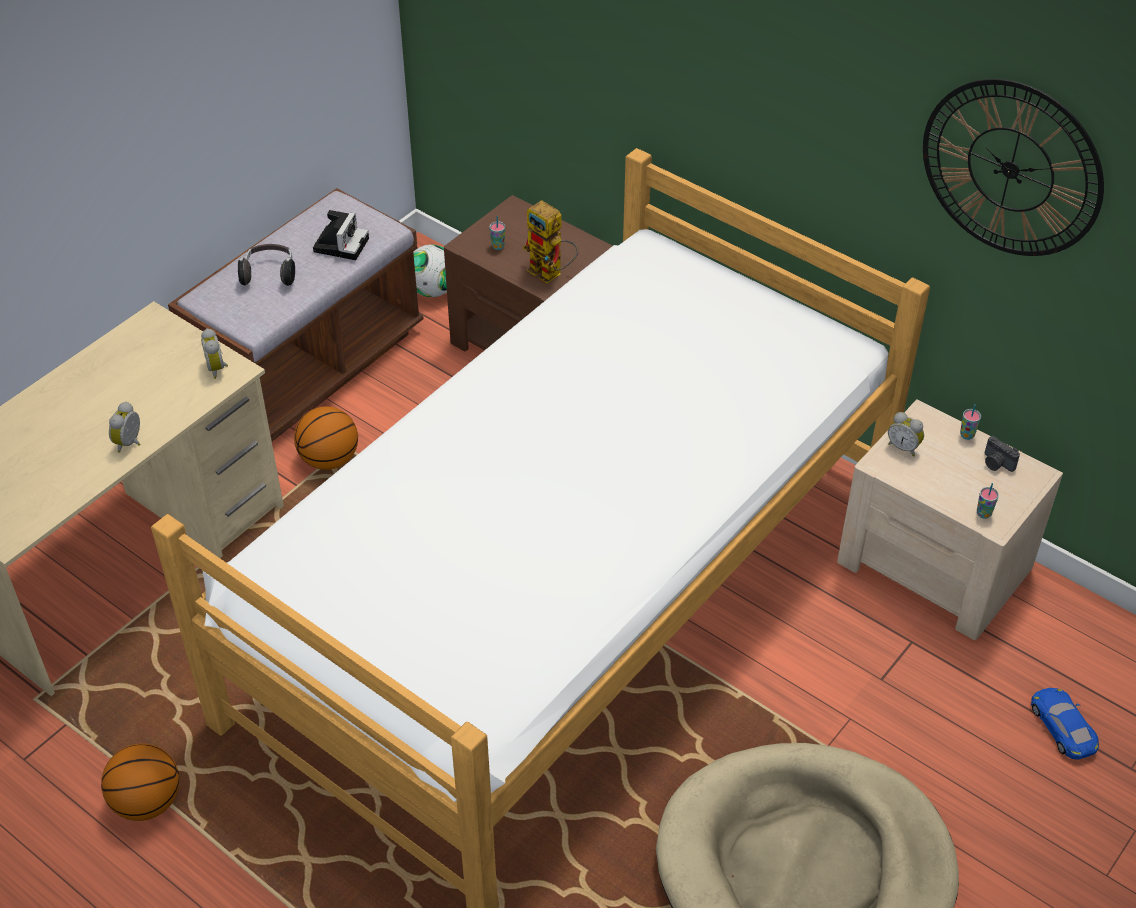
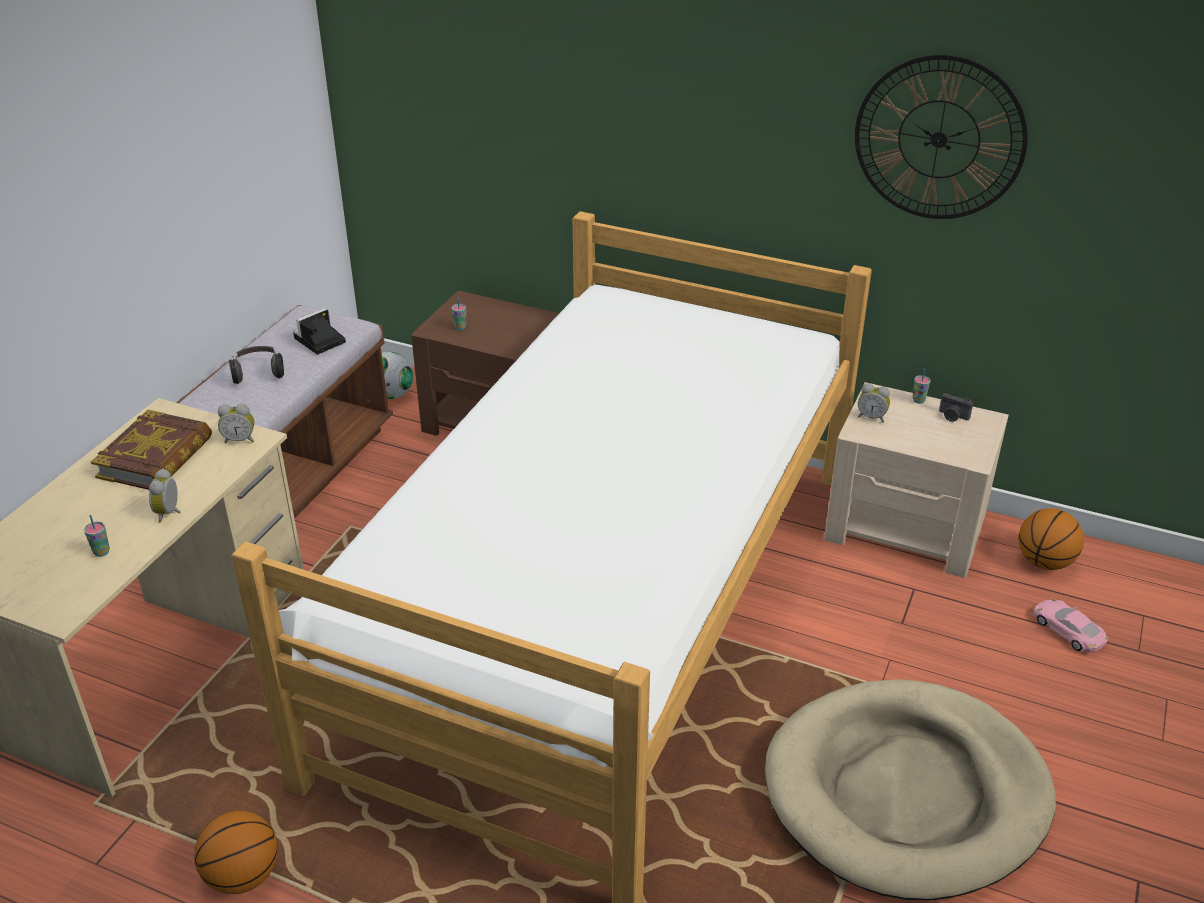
camera: 15 degrees left, 10 degrees down
alarm clock [201,328,228,379] -> alarm clock turned 60 degrees counterclockwise [218,404,254,443]
basketball [294,406,358,470] -> basketball moved to [1019,508,1084,570]
camera [313,210,369,260] -> camera turned 135 degrees counterclockwise [293,308,346,355]
toy robot [523,200,579,283] -> none
cup [977,483,999,519] -> cup moved to [84,515,110,557]
blue toy car [1031,688,1099,760] -> pink toy car [1034,599,1108,653]
none -> book [91,409,212,490]

